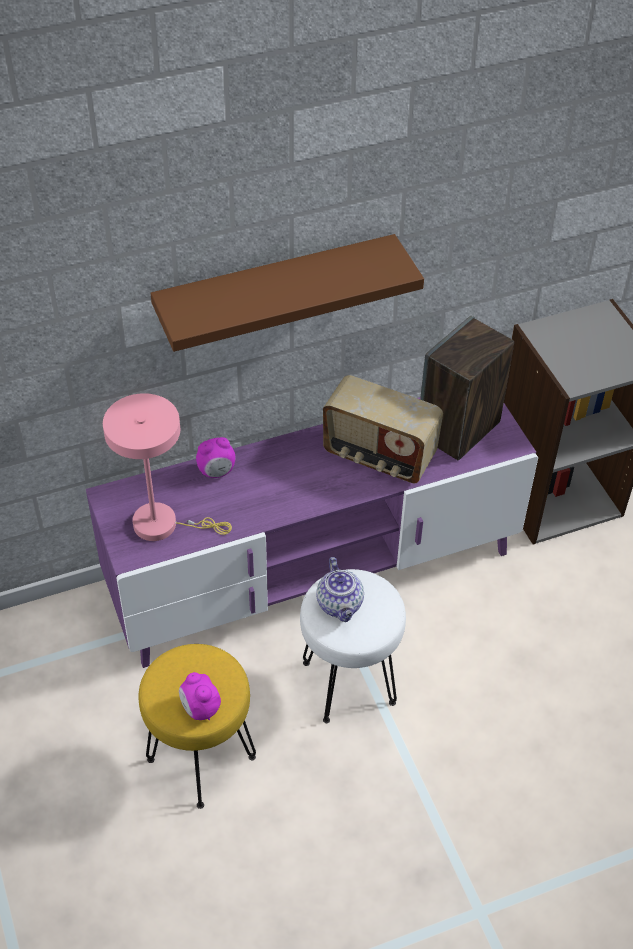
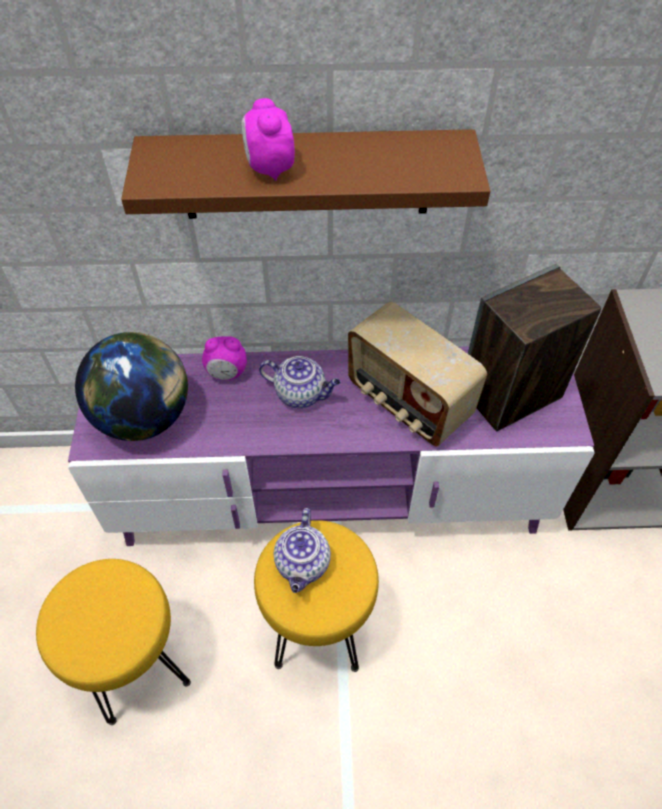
camera: 20 degrees right, 5 degrees up
pink table lamp [103,393,232,541] -> globe [75,332,188,441]
alarm clock [179,672,221,720] -> alarm clock moved to [242,98,295,181]
white stool [300,569,406,723] -> yellow stool [254,520,379,672]
none -> teapot [259,356,341,408]

